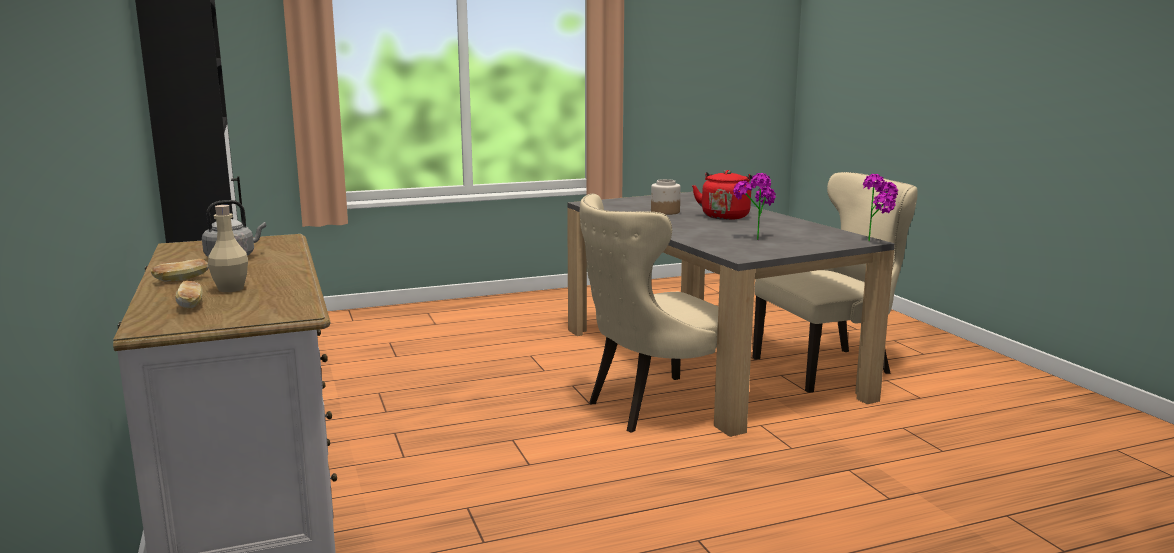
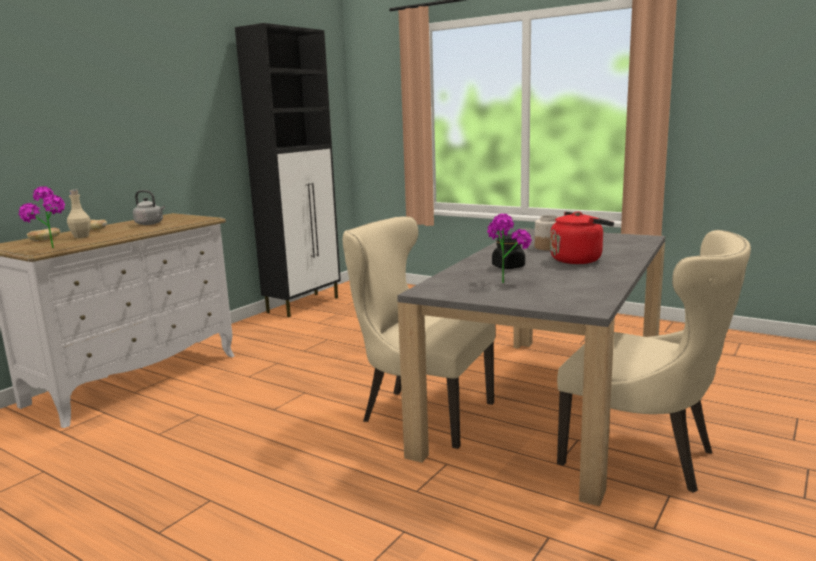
camera: 55 degrees right, 0 degrees up
potted plant [863,174,898,241] -> potted plant moved to [19,186,65,248]
none -> black jar [492,234,525,269]

